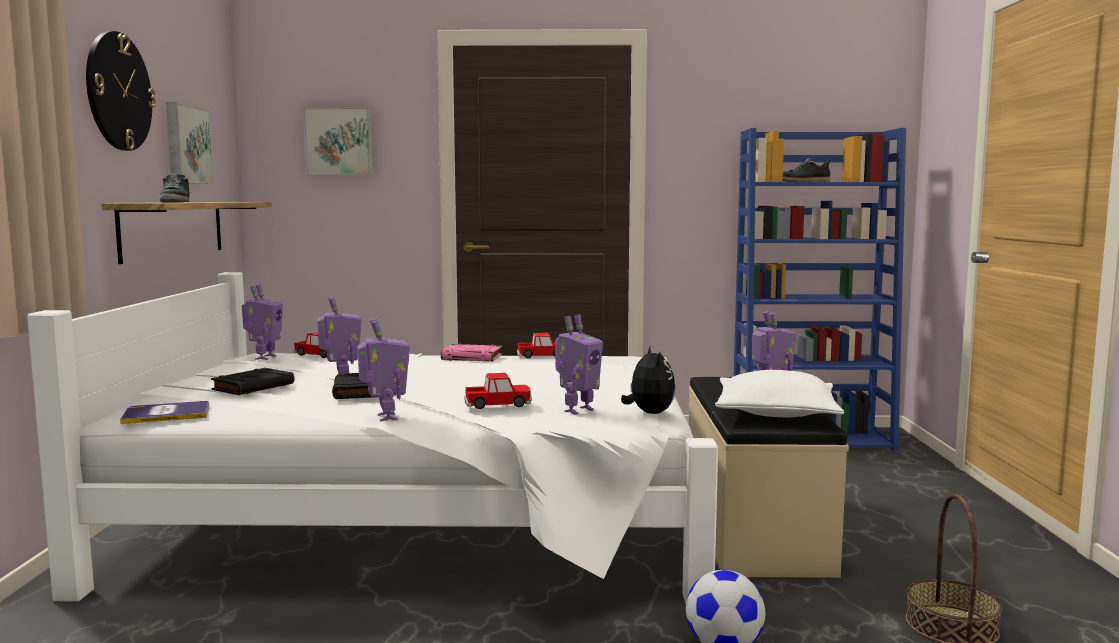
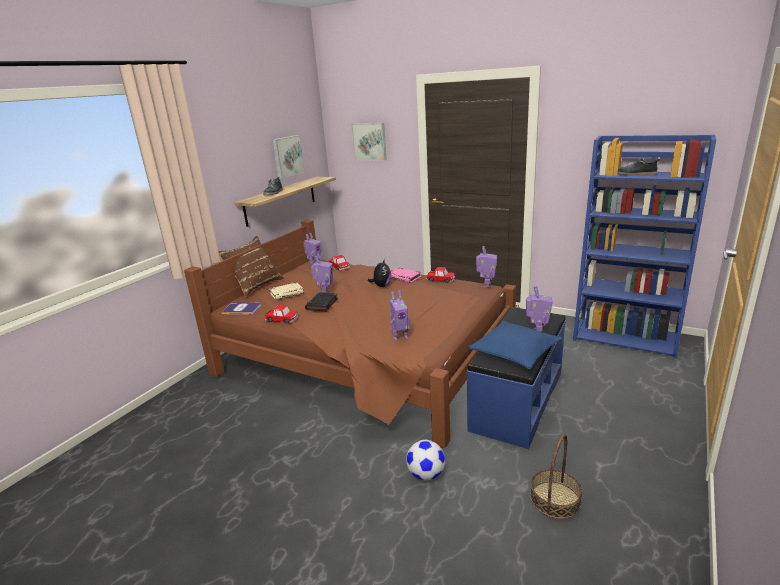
camera: 30 degrees right, 15 degrees up
white bed [27,272,718,604] -> brown bed [184,219,516,448]
wall clock [86,31,156,151] -> none
black book [211,368,295,395] -> beige book [269,282,304,300]
toy robot [357,319,410,421] -> toy robot moved to [476,246,497,287]
toy car [464,373,532,409] -> toy car moved to [265,305,298,324]
plush toy [621,346,676,414] -> plush toy moved to [368,259,392,287]
beige bench [689,377,849,578] -> blue bench [467,307,566,449]
white pillow [715,370,844,417] -> blue pillow [468,321,562,369]
none -> brown pillow [219,236,284,296]

